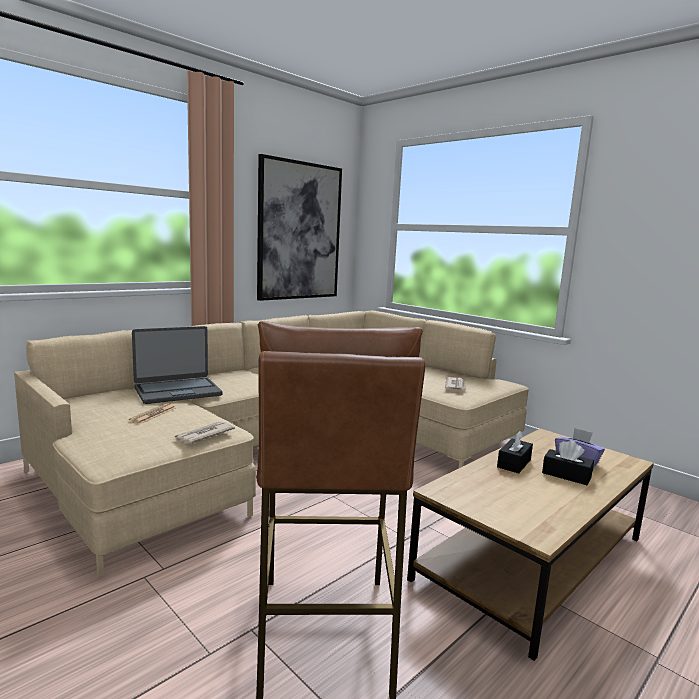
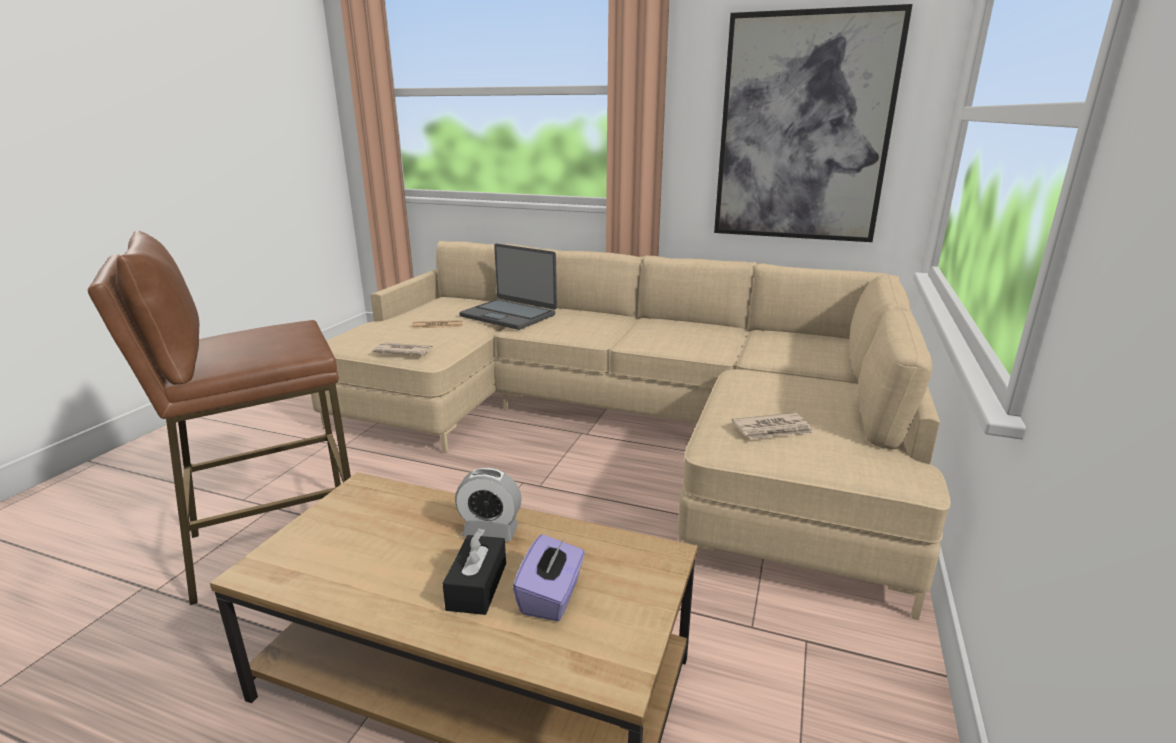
camera: 65 degrees right, 10 degrees up
black tissue box [497,431,533,474] -> alarm clock [455,468,522,541]

